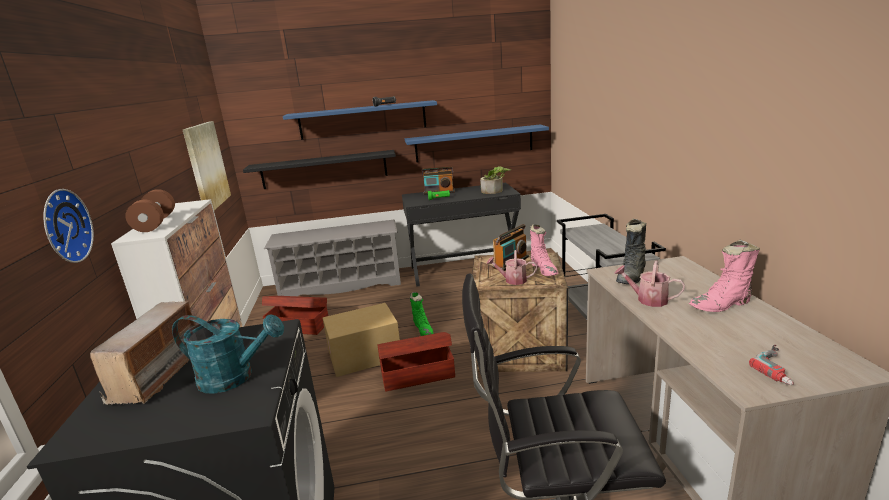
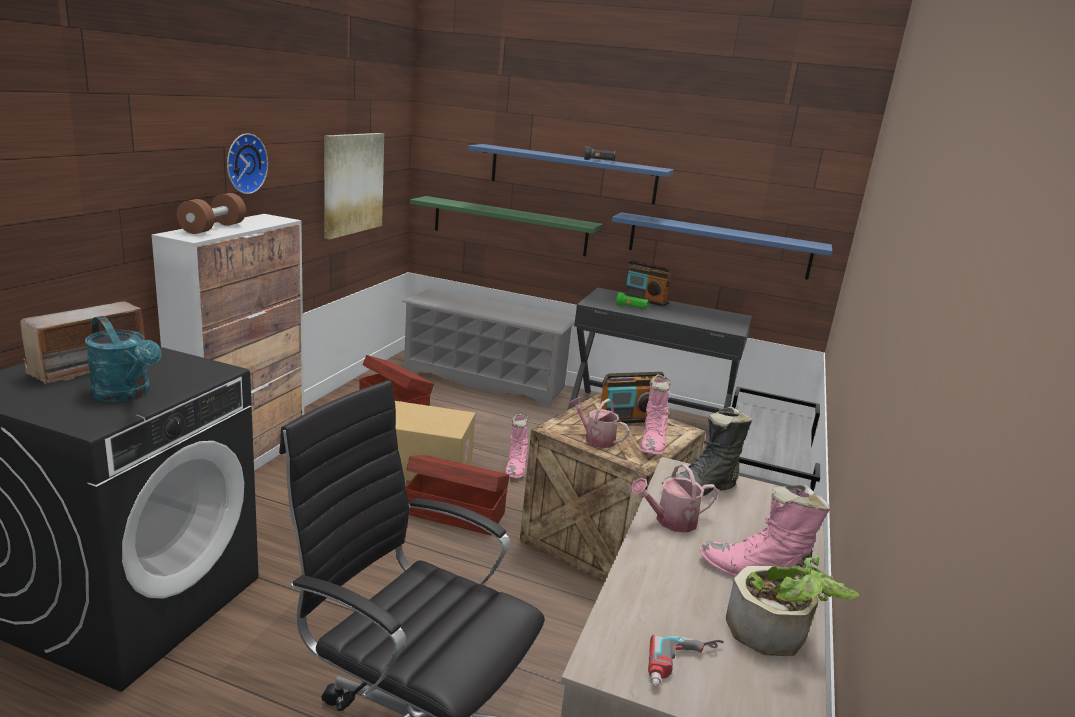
camera: 25 degrees right, 0 degrees up
wall clock [43,189,94,263] -> wall clock moved to [227,133,268,194]
black shelf [243,150,396,189] -> green shelf [410,196,603,256]
green boot [410,292,434,336] -> pink boot [505,414,528,478]
potted plant [480,166,511,194] -> potted plant moved to [726,556,859,656]
watering can [615,261,685,307] -> watering can turned 75 degrees counterclockwise [630,464,718,532]

